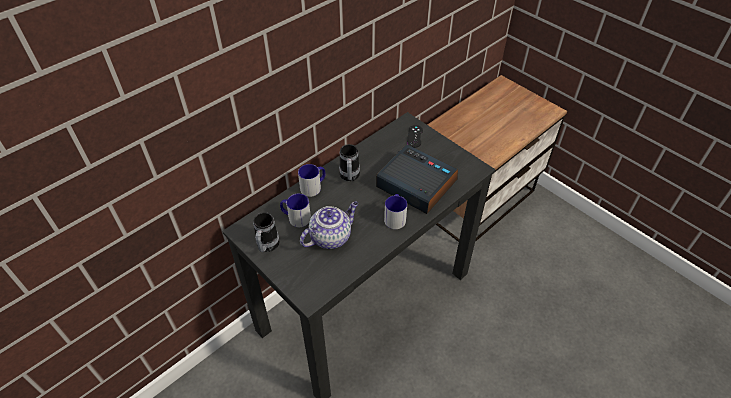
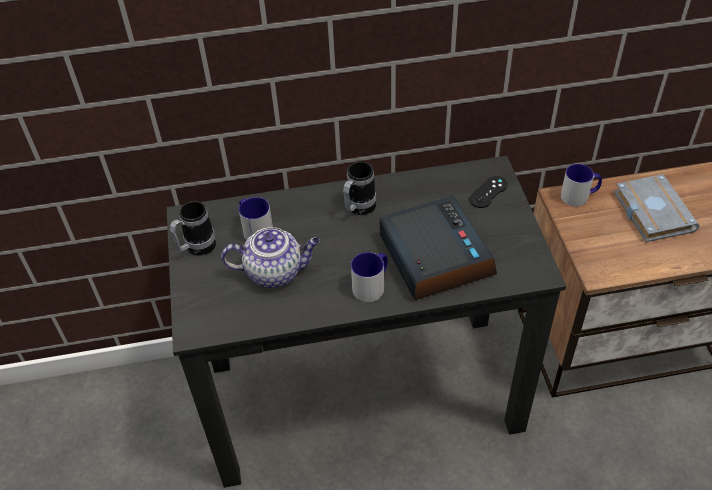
camera: 35 degrees right, 0 degrees up
mug [298,164,325,197] -> mug moved to [561,164,602,207]
none -> grey book [614,174,700,242]

